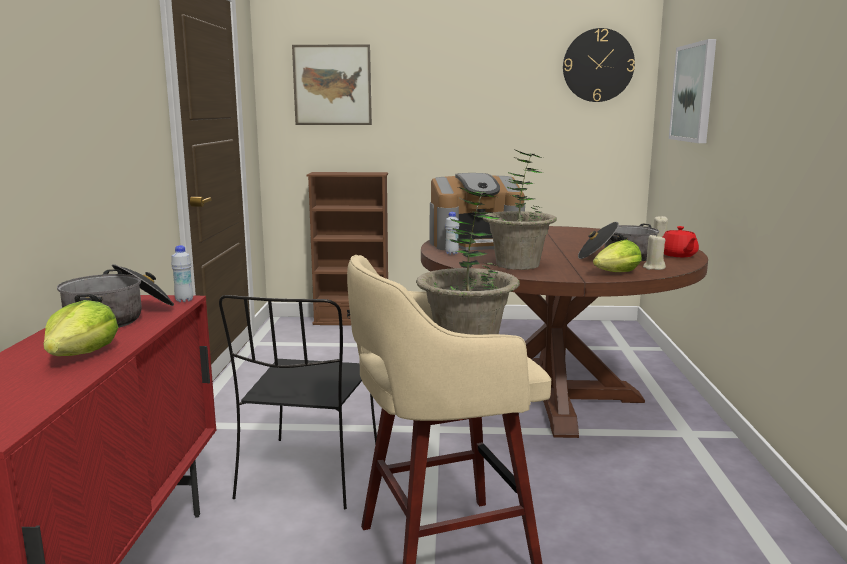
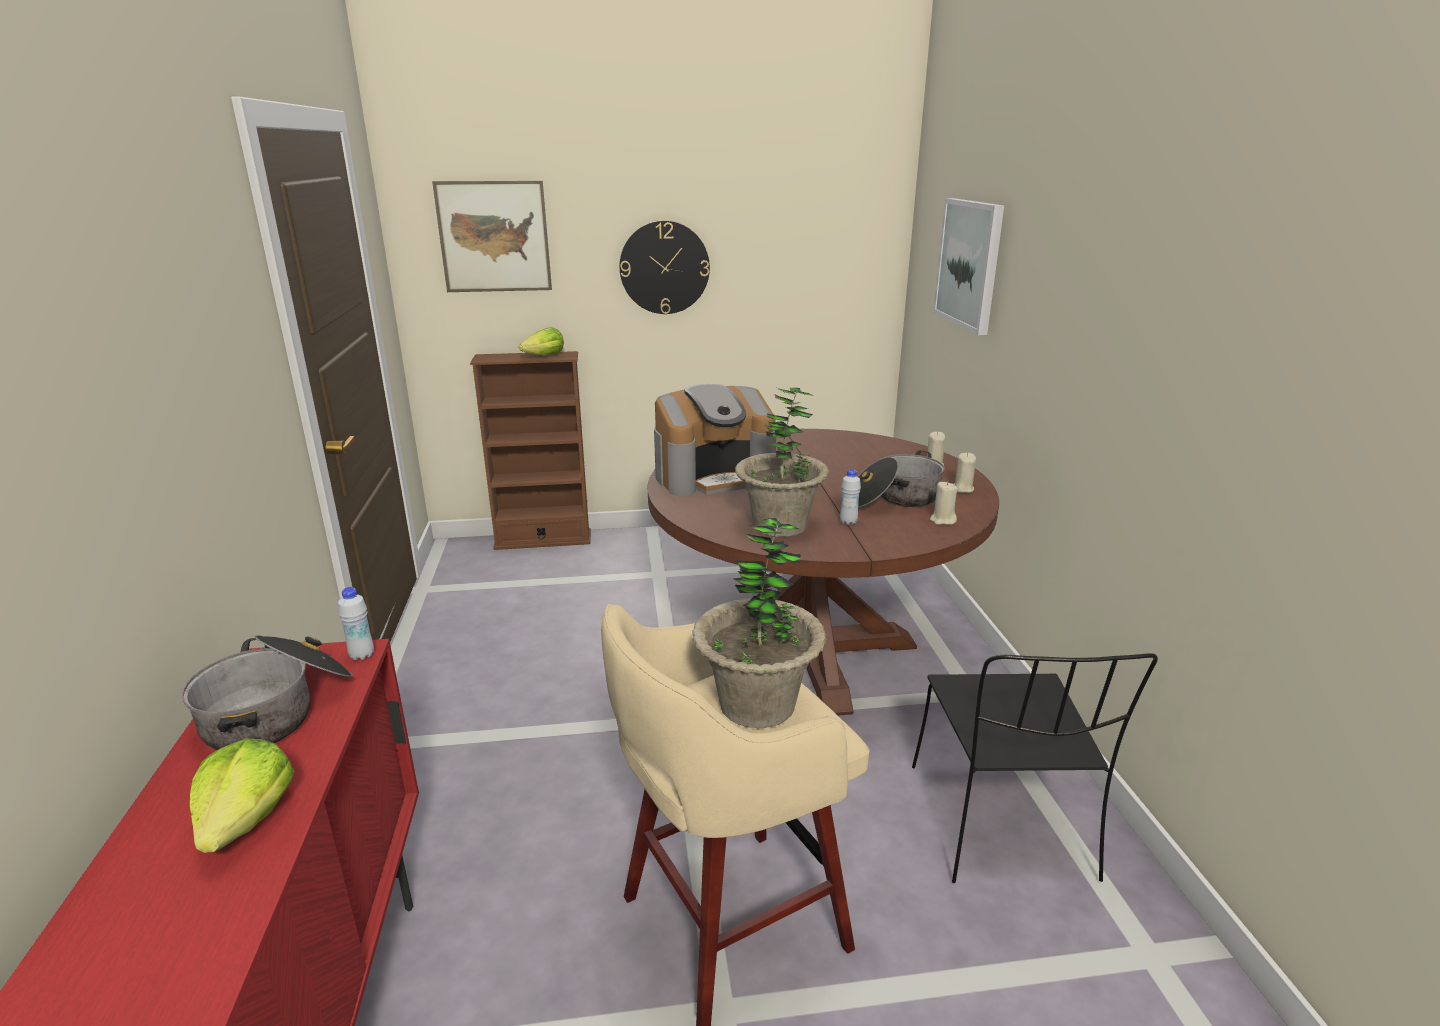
camera: 10 degrees left, 10 degrees up
black chair [219,295,377,509] -> black chair moved to [912,653,1158,883]
white bottle [445,212,459,255] -> white bottle moved to [840,469,861,525]
wall clock [563,28,635,102] -> wall clock moved to [620,221,710,314]
lettuce [593,239,642,272] -> lettuce moved to [519,327,564,355]
red teapot [663,226,699,257] -> beige candle [954,453,976,493]

